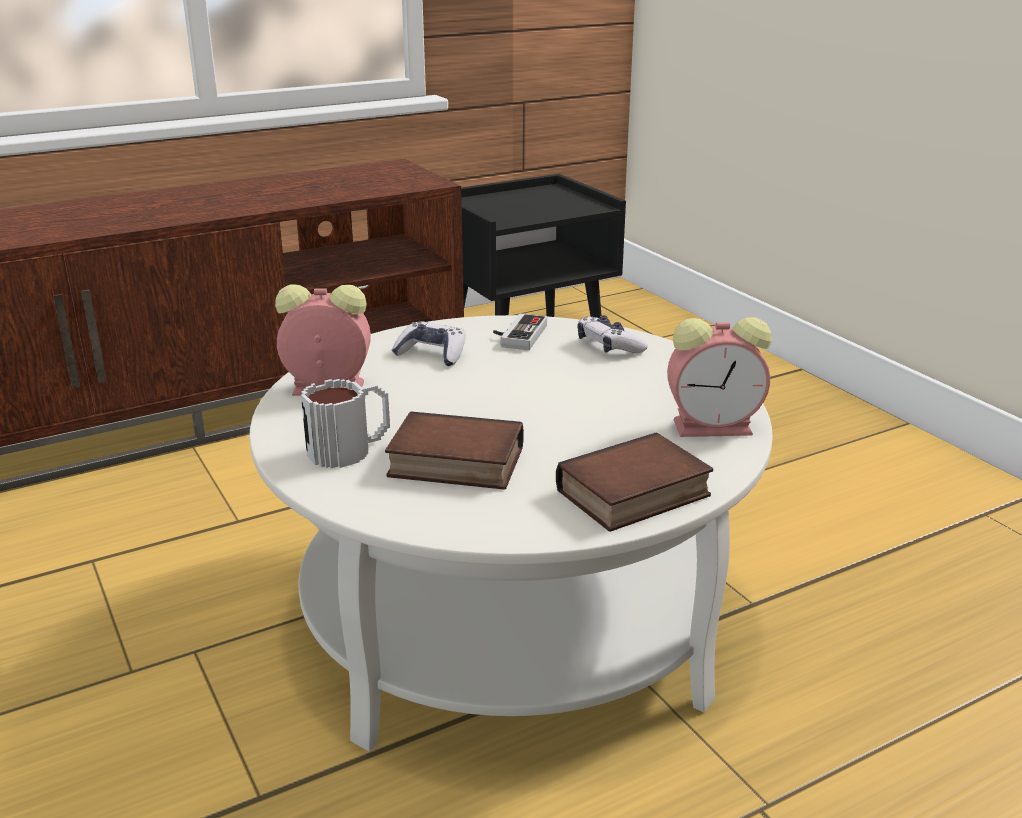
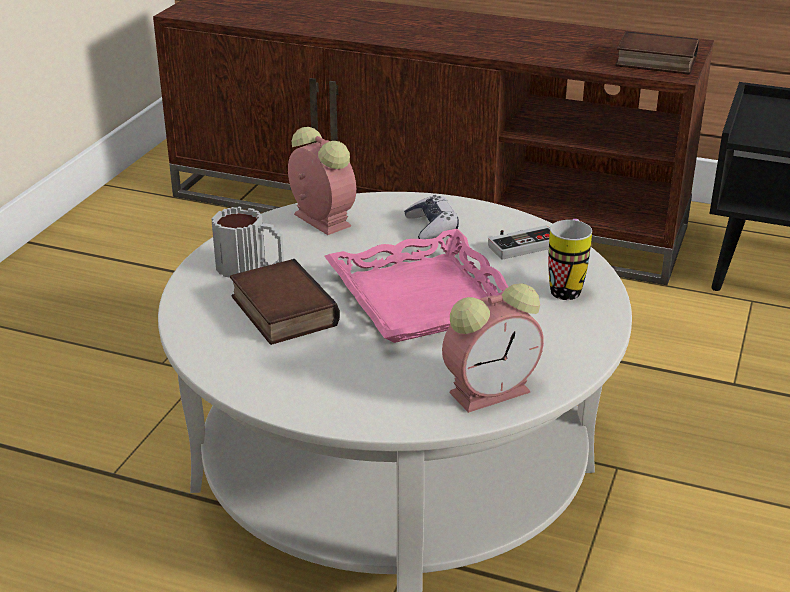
camera: 50 degrees right, 5 degrees up
book [556,432,713,532] -> book moved to [615,31,699,75]
game controller [577,315,648,353] -> mug [548,219,592,300]
alarm clock [667,317,772,437] -> alarm clock turned 75 degrees counterclockwise [442,283,544,413]
none -> pink tray [324,229,508,343]

